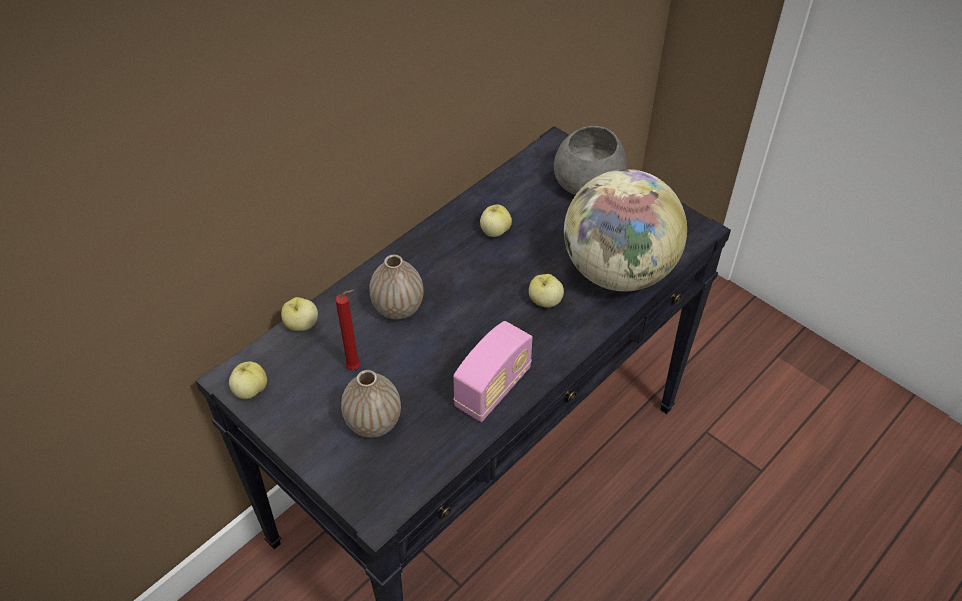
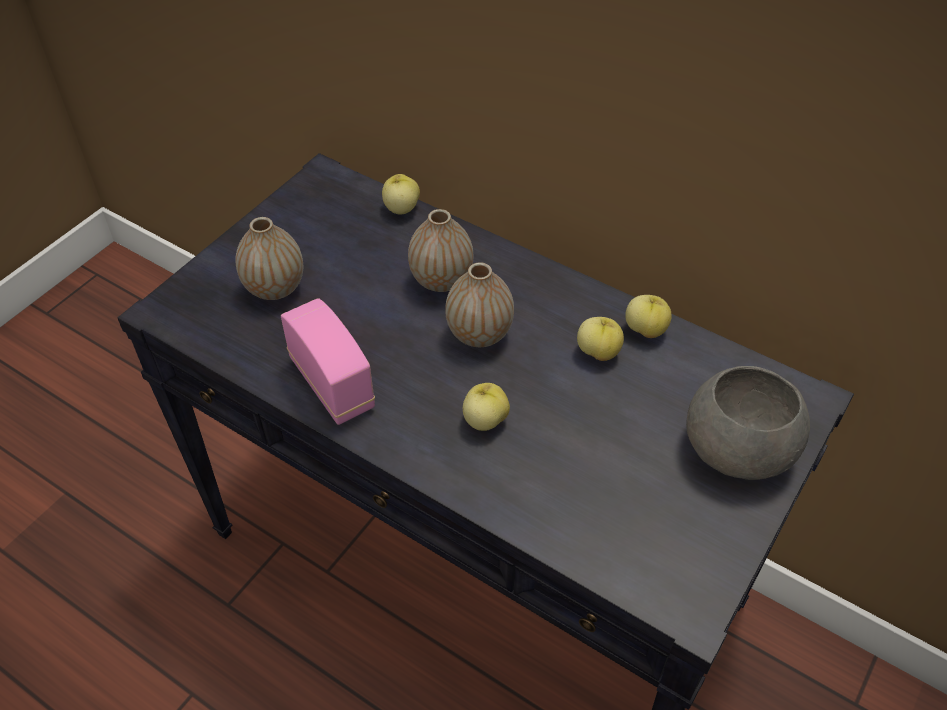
camera: 80 degrees right, 0 degrees up
apple [229,361,267,399] -> apple moved to [625,295,672,338]
red candle [335,290,360,370] -> none
radio [453,321,532,422] -> radio turned 150 degrees counterclockwise [281,298,375,425]
globe [564,169,687,292] -> none
none -> vase [445,262,514,347]

